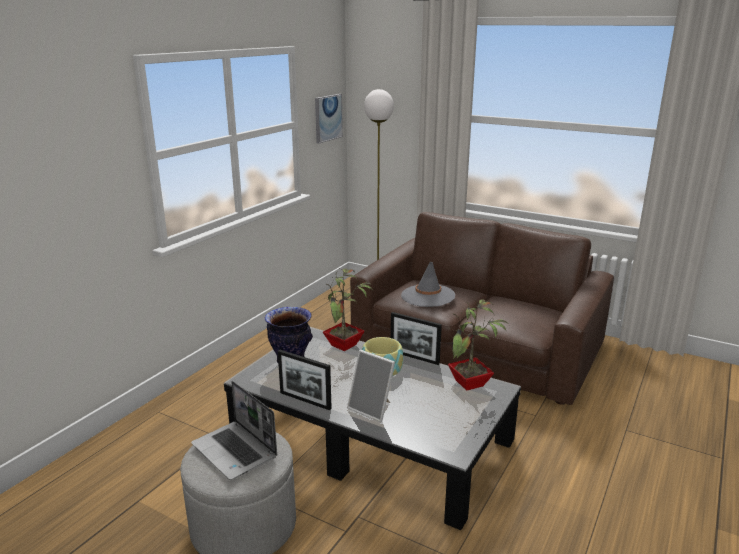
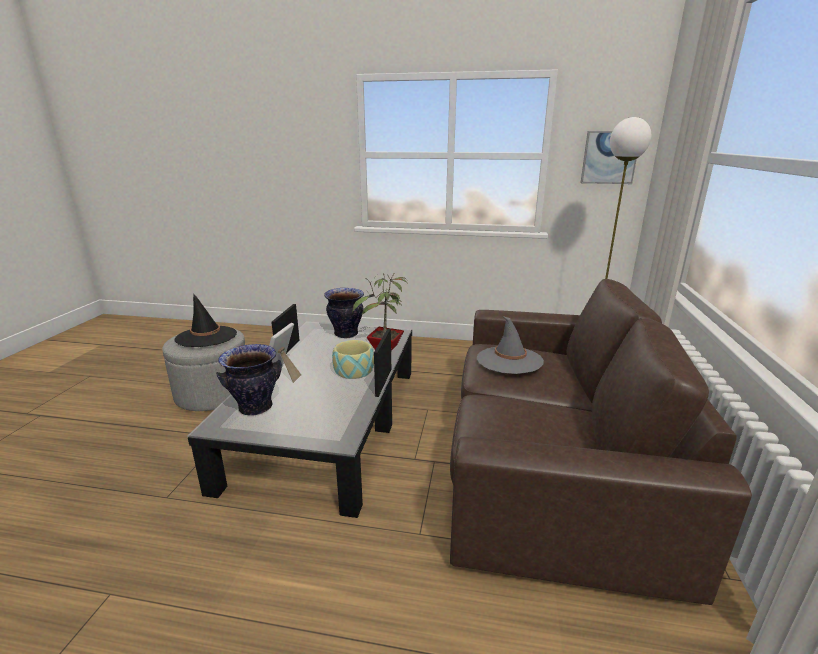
camera: 70 degrees right, 0 degrees up
laptop [191,381,277,480] -> black hat [174,295,237,347]
potted plant [448,298,508,391] -> none
none -> vase [216,344,282,416]

